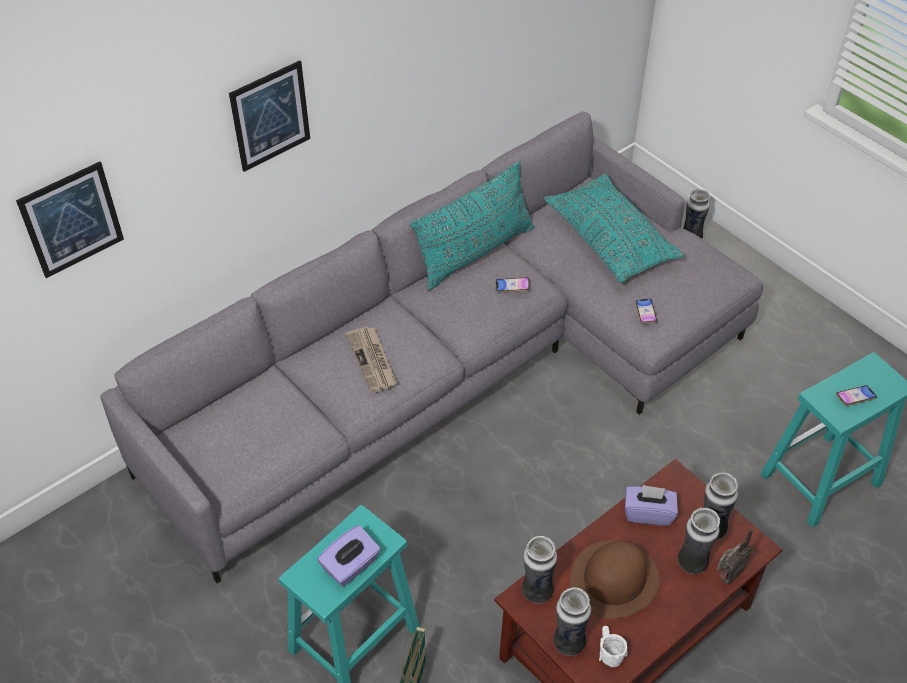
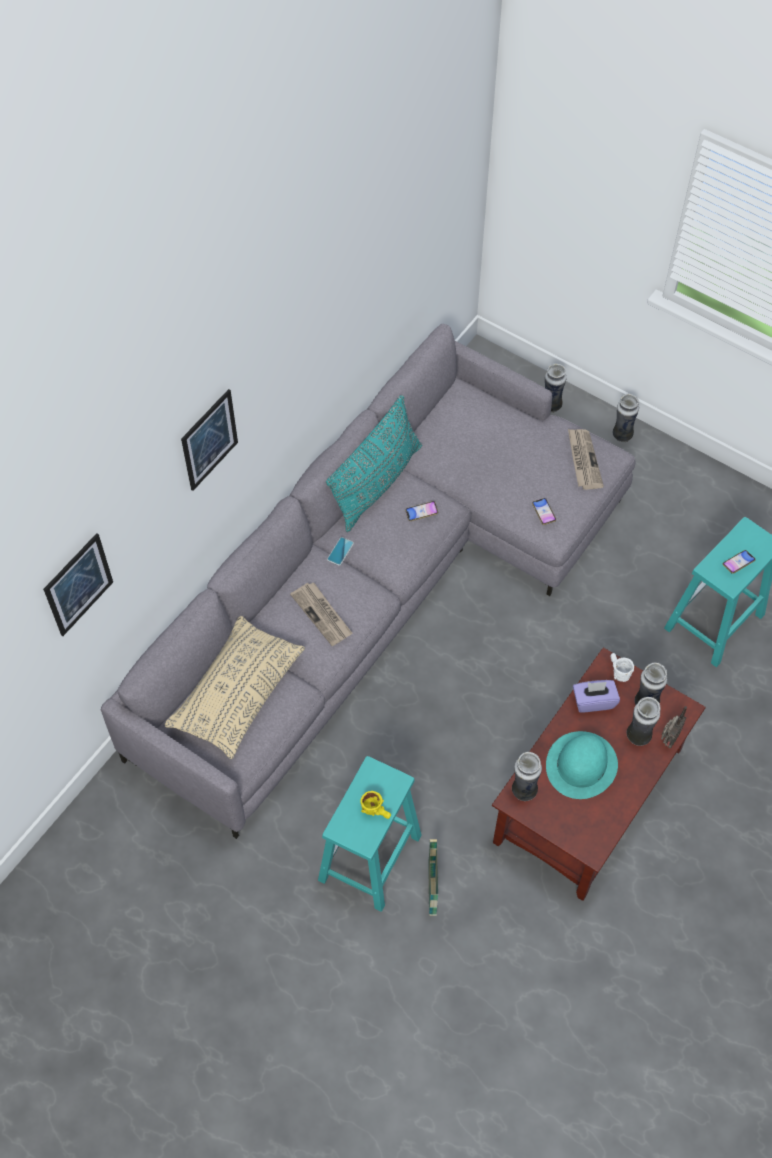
camera: 15 degrees left, 10 degrees up
purple tissue box [317,525,381,587] -> yellow mug [360,791,391,819]
turquoise pillow [544,174,685,283] -> none
vase [553,587,591,656] -> vase moved to [613,394,639,442]
brown hat [570,540,659,619] -> turquoise hat [546,731,618,799]
white mug [599,626,628,667] -> white mug moved to [611,653,634,682]
none -> beige pillow [165,616,305,759]
none -> phone [327,537,354,566]
none -> newspaper [568,429,604,490]

